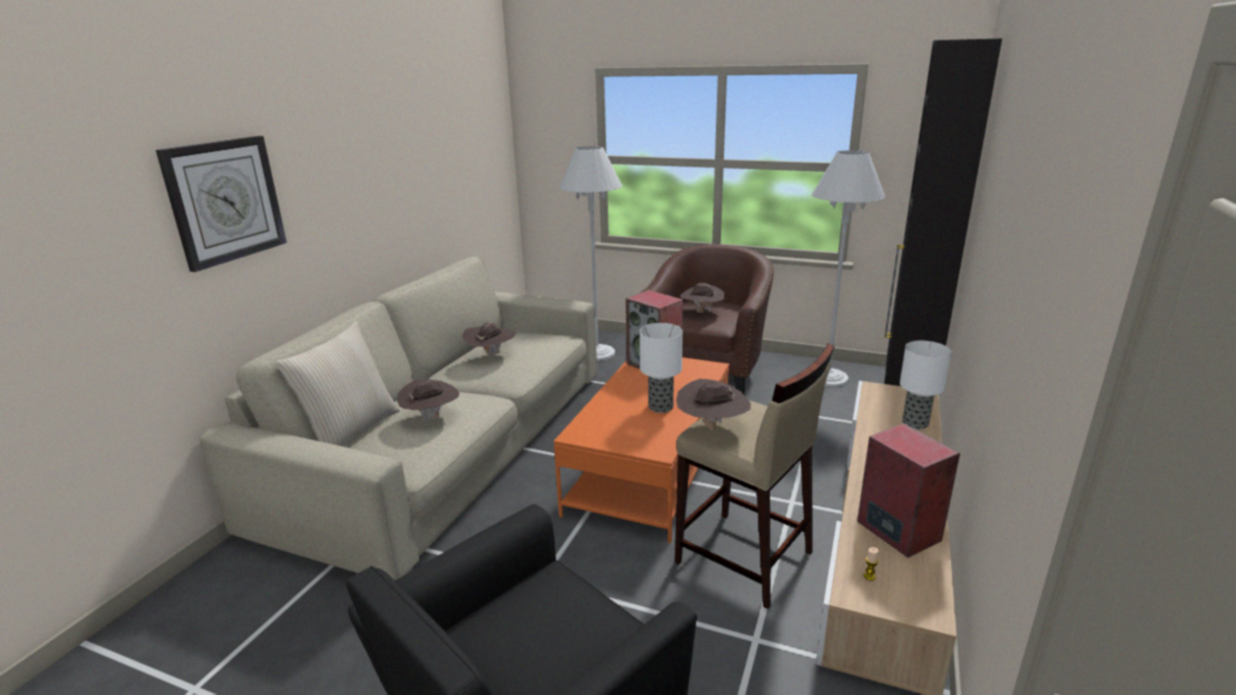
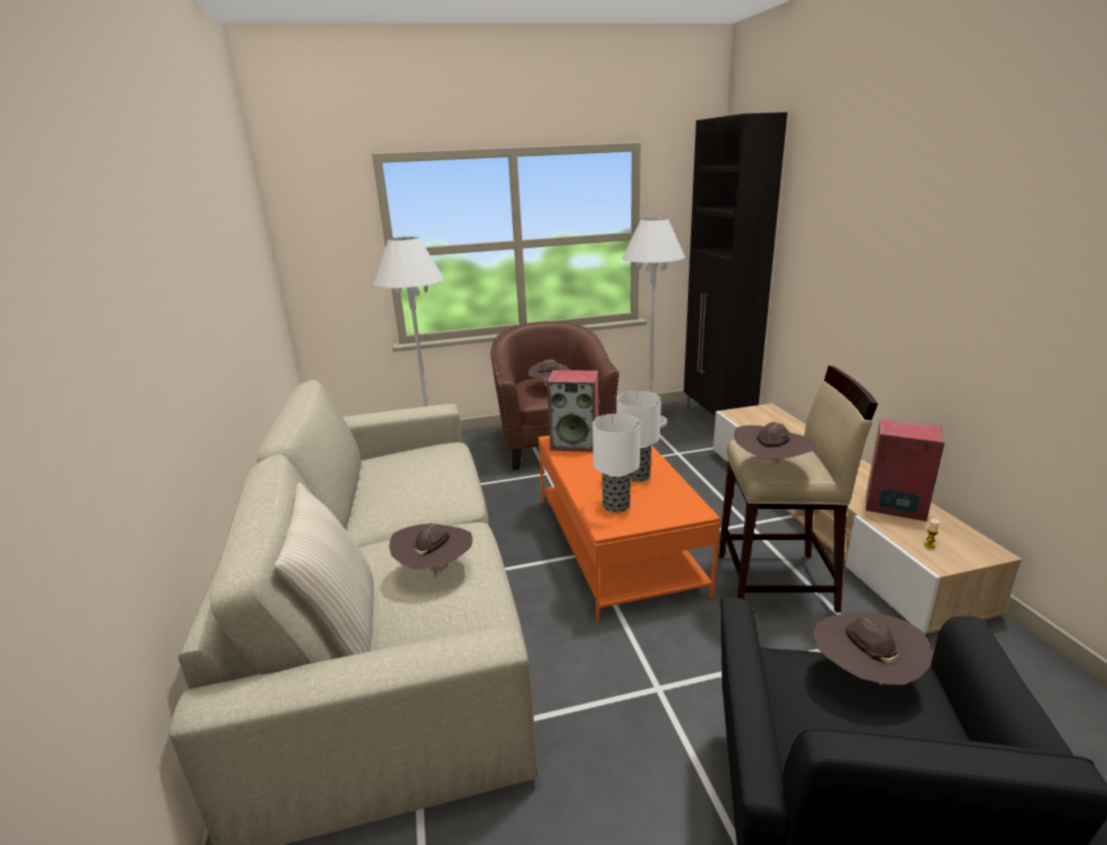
camera: 35 degrees left, 0 degrees up
wall clock [156,136,287,272] -> none
brown hat [462,322,516,359] -> brown hat moved to [813,612,931,686]
table lamp [900,341,952,429] -> table lamp moved to [592,414,640,513]

